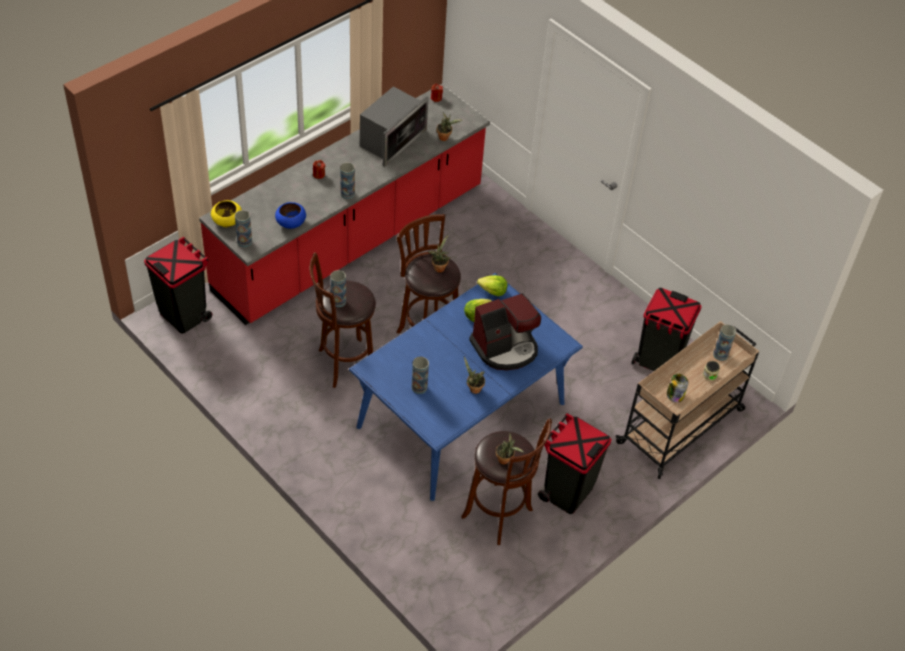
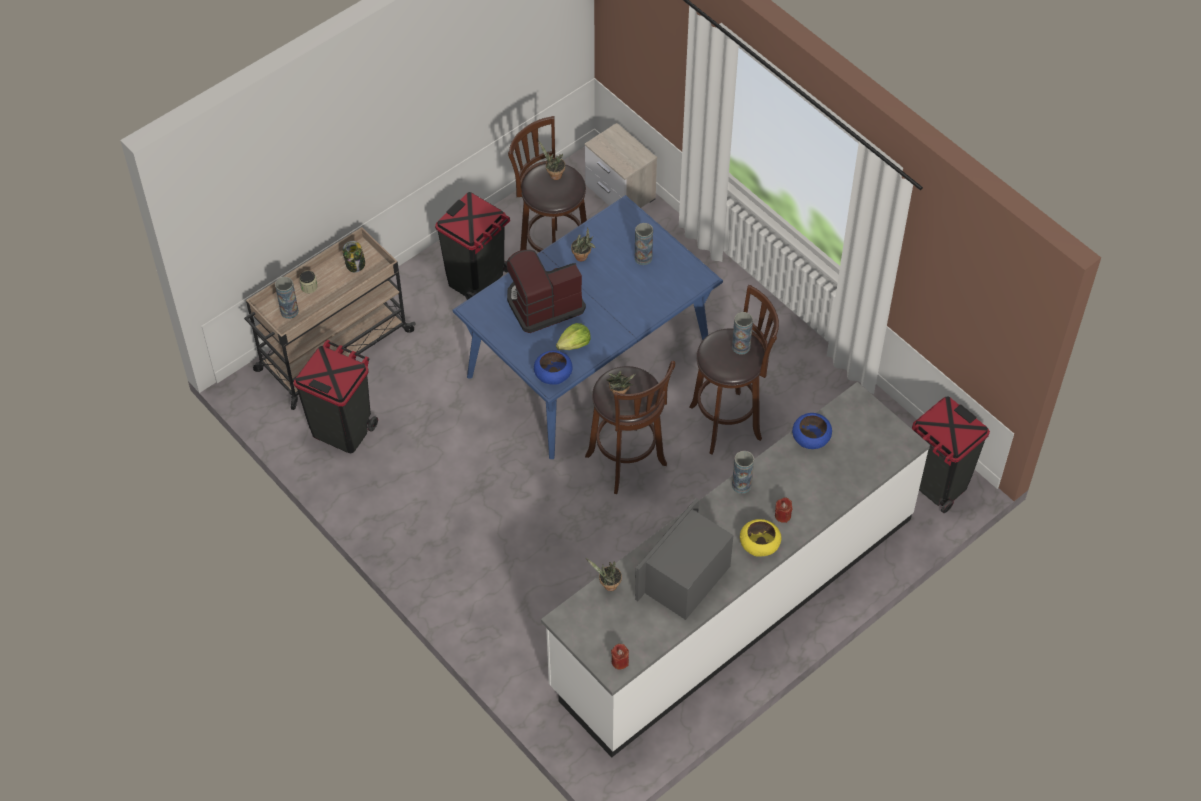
camera: 175 degrees left, 5 degrees up
red counter [199,84,490,325] -> white counter [541,382,930,757]
yellow bowl [211,200,242,227] -> yellow bowl moved to [740,519,782,557]
vase [235,210,252,247] -> none
lettuce [477,275,508,296] -> blue bowl [534,350,572,385]
none -> nightstand [585,123,657,208]

